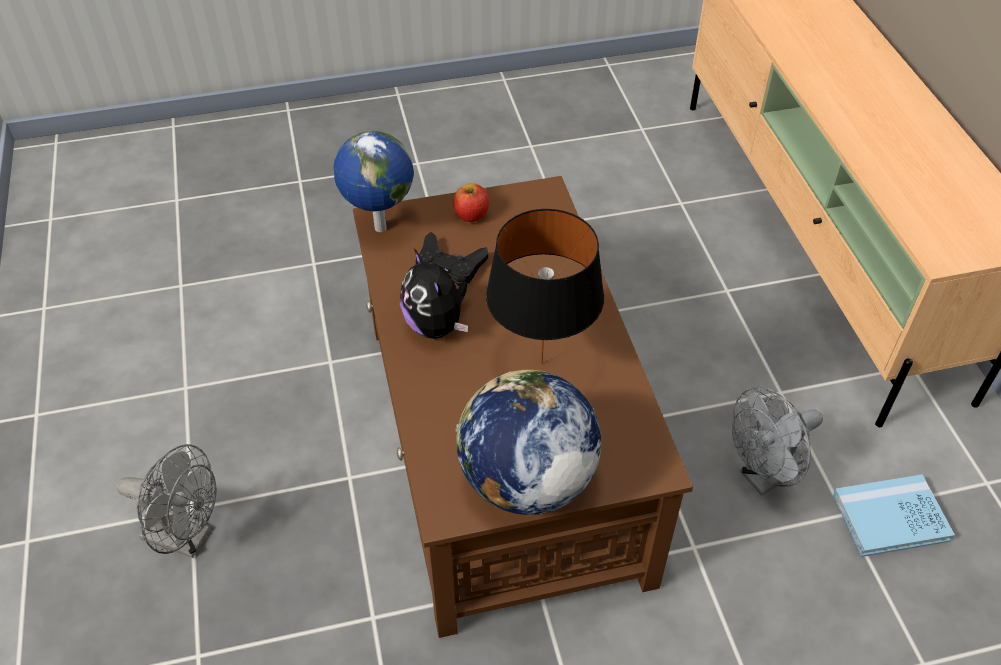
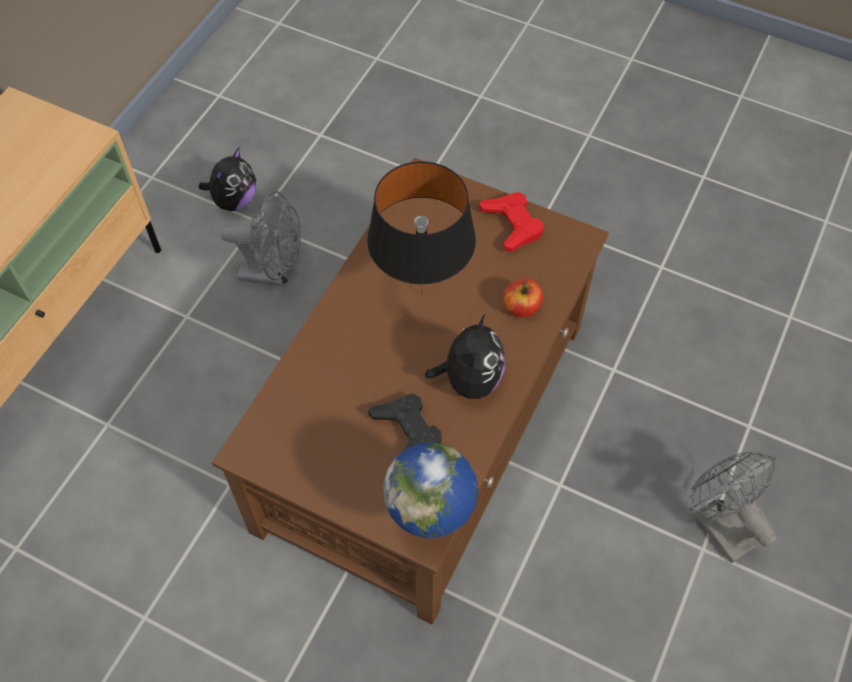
camera: 140 degrees left, 10 degrees up
apple [453,184,489,222] -> apple moved to [503,278,543,317]
globe [456,370,601,515] -> red game controller [479,192,544,252]
blue book [833,475,955,557] -> plush toy [199,147,256,211]

